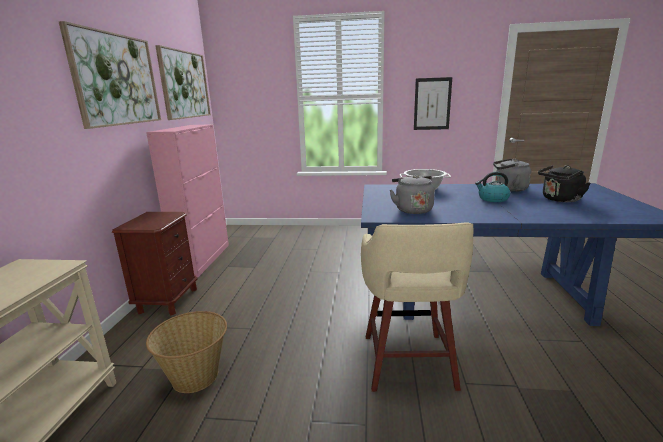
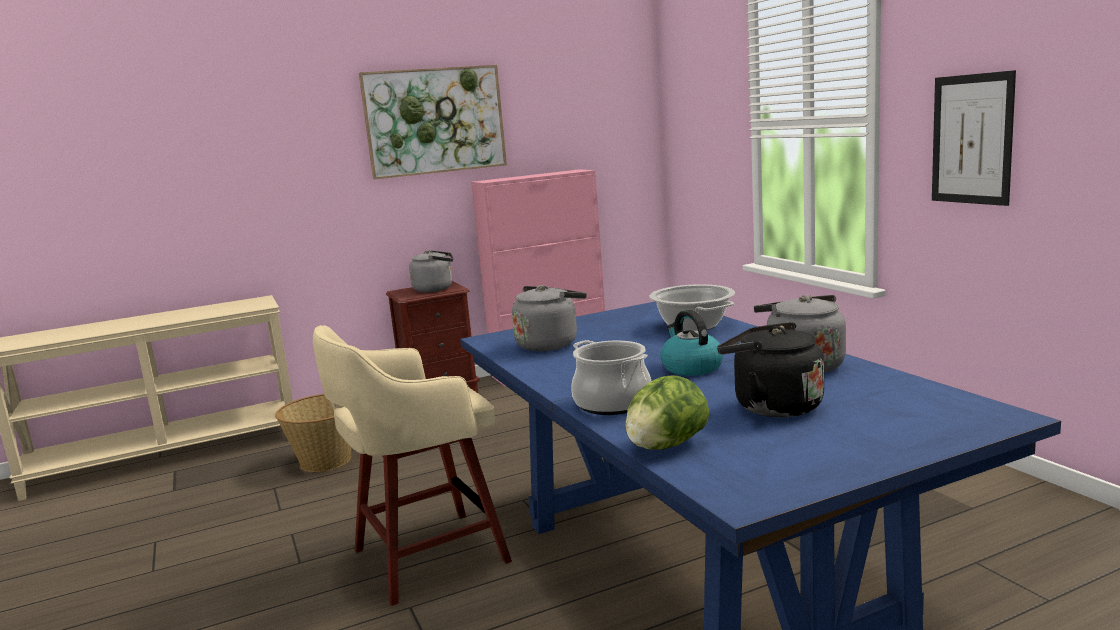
camera: 60 degrees right, 5 degrees down
picture [155,45,211,120] -> none
none -> grey kettle [409,250,453,293]
none -> cooking pot [571,340,651,415]
none -> lettuce [625,375,709,450]

